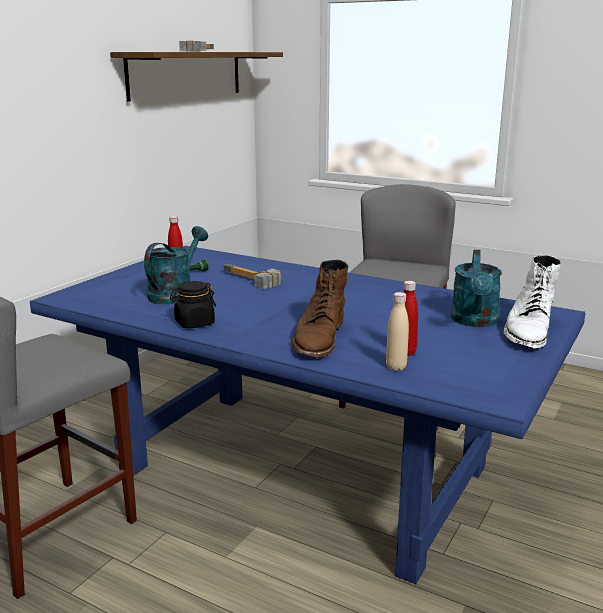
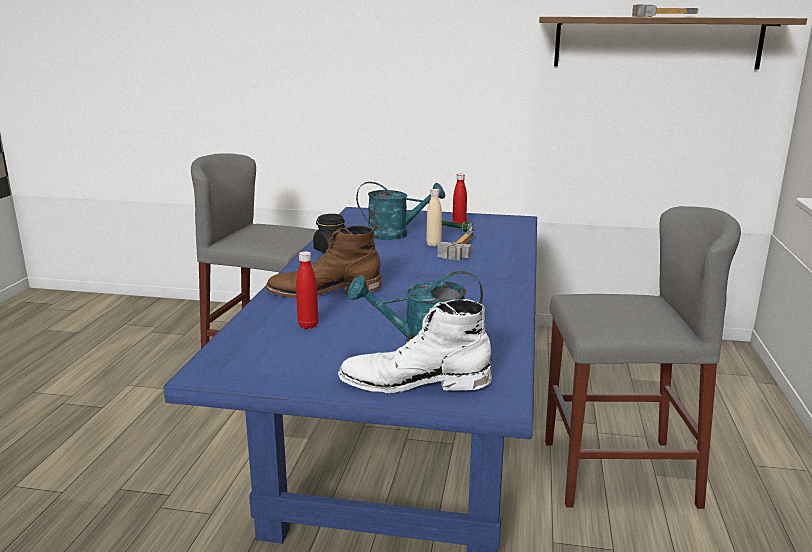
camera: 70 degrees right, 0 degrees up
beige bottle [386,292,409,371] -> beige bottle moved to [426,189,442,247]

